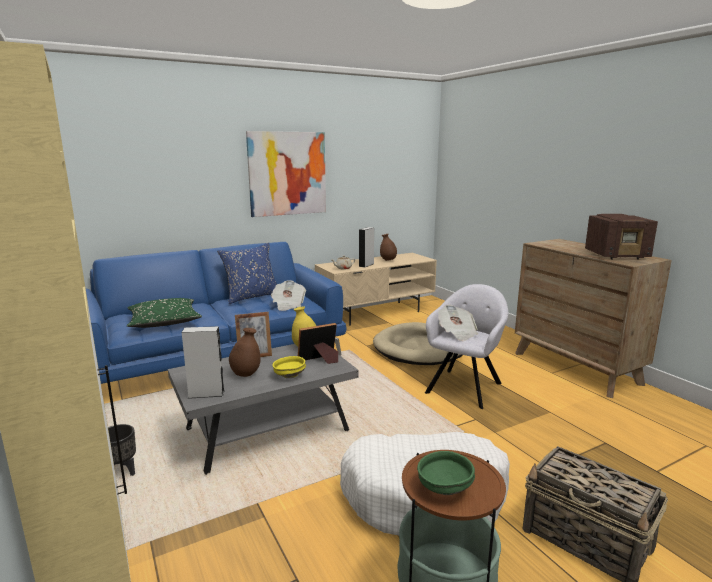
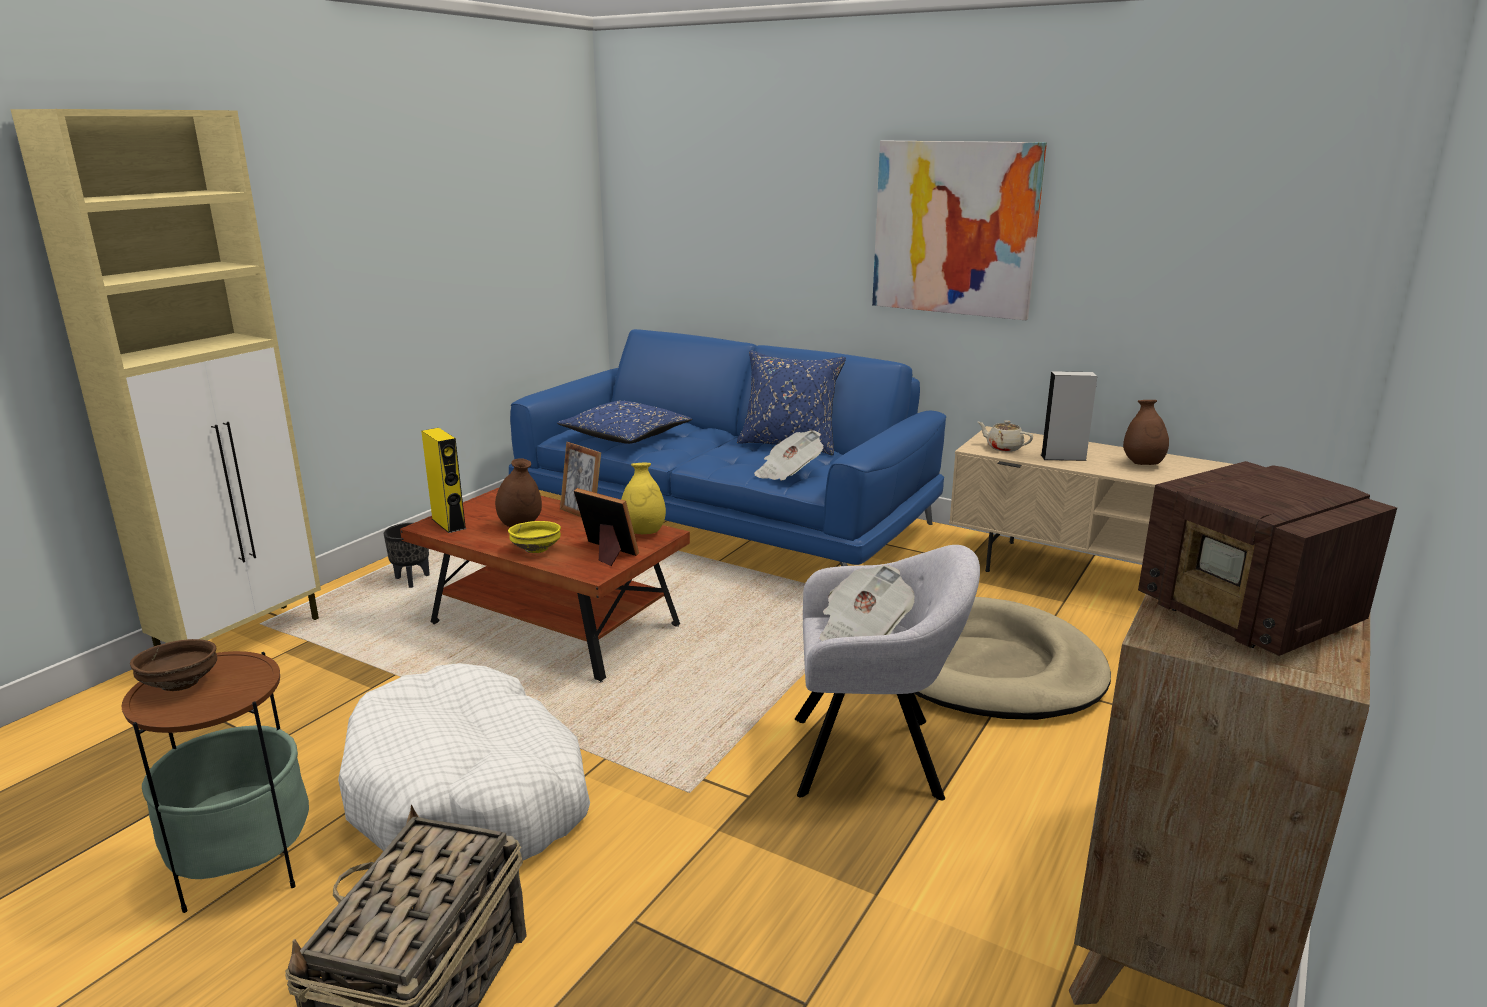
camera: 60 degrees right, 5 degrees up
green pillow [127,298,202,328] -> blue pillow [557,401,692,444]
grey coffee table [168,344,358,475] -> brown coffee table [400,487,690,683]
grey speaker [182,326,225,399] -> yellow speaker [421,428,466,533]
green bowl [417,451,475,495] -> brown bowl [130,639,217,691]

